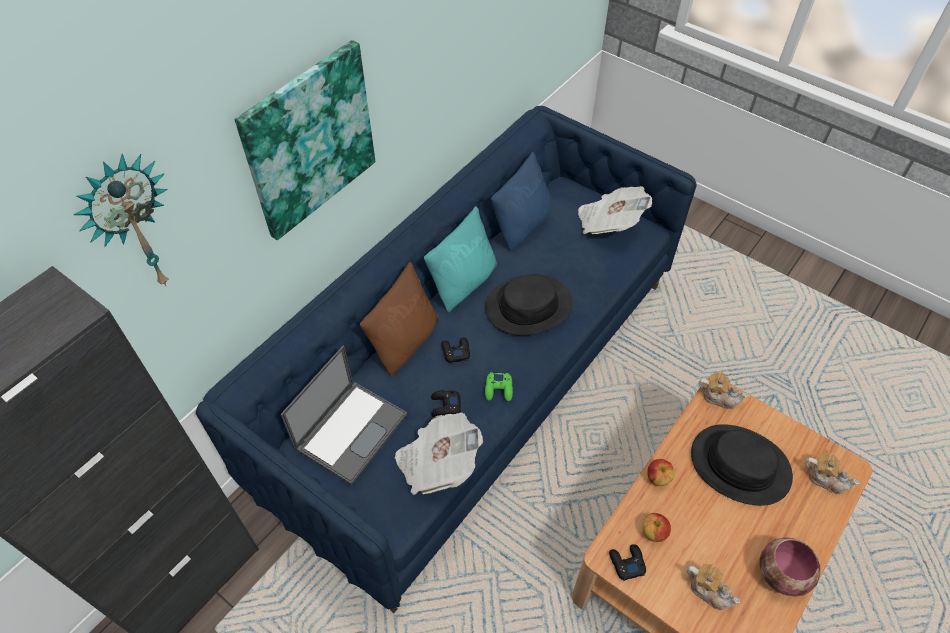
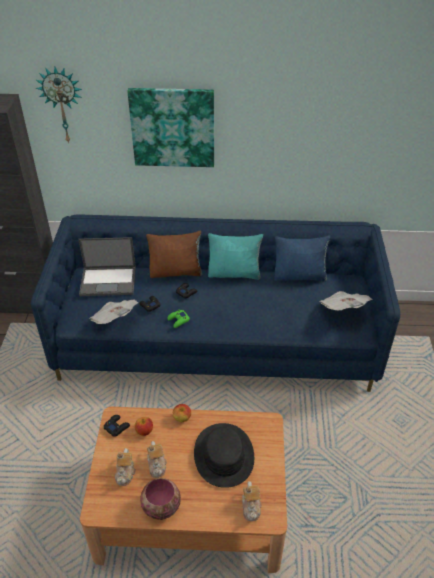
camera: 55 degrees right, 10 degrees down
black hat [485,274,573,335] -> none
teapot [698,372,749,409] -> teapot moved to [147,441,167,478]

